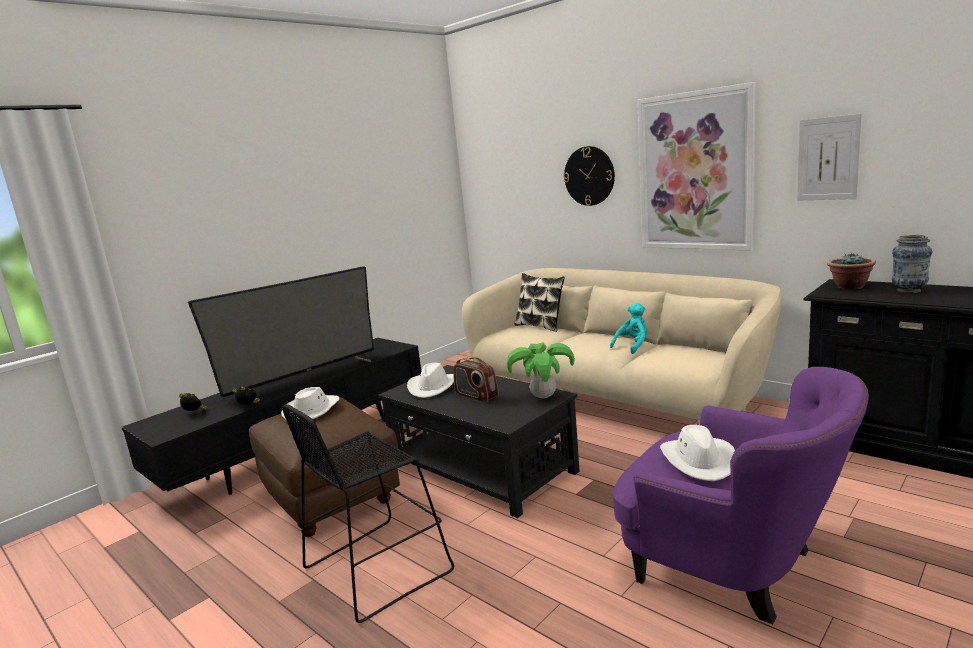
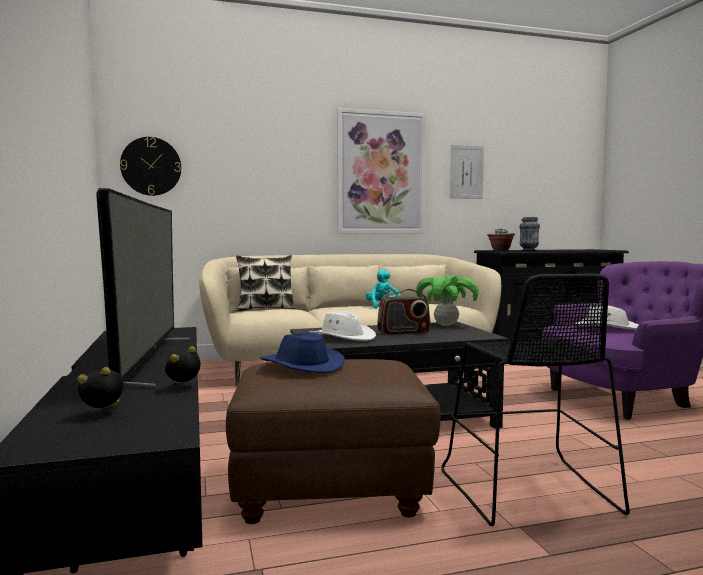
camera: 60 degrees left, 10 degrees down
white hat [281,387,340,422] -> blue hat [260,332,345,373]
wall clock [563,146,615,206] -> wall clock moved to [120,137,181,196]

